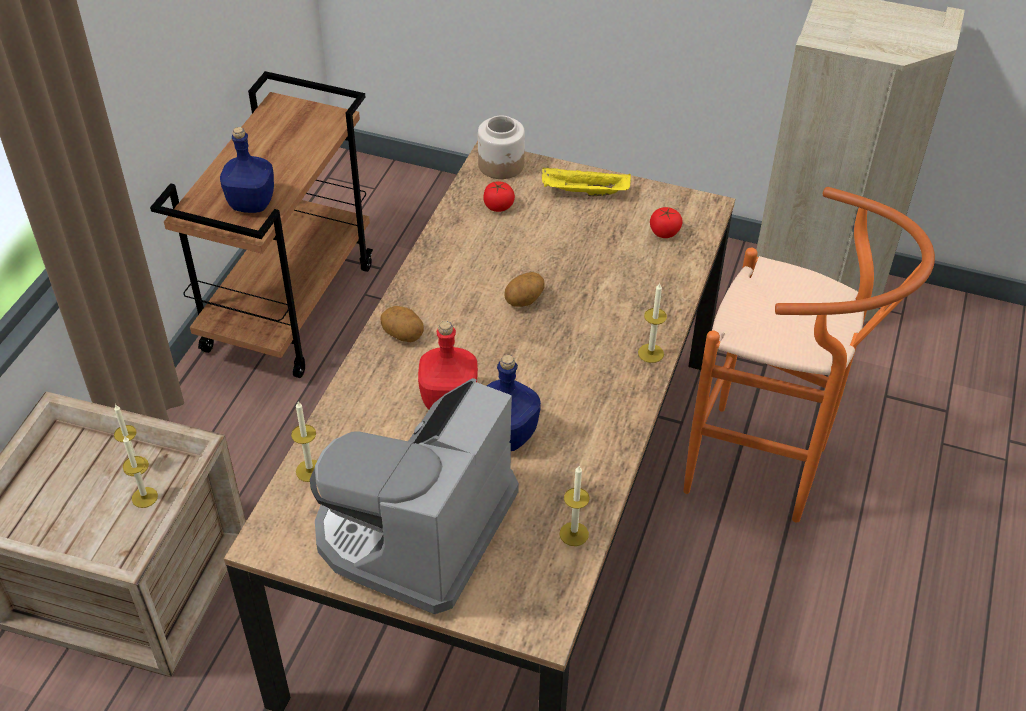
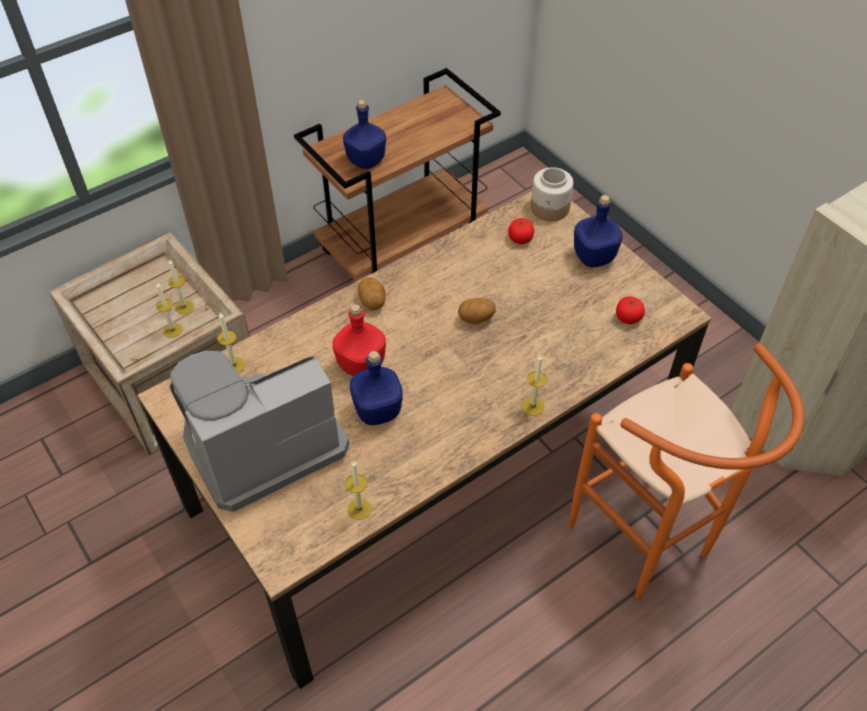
camera: 35 degrees right, 5 degrees up
yellow tray [542,167,631,196] -> blue bottle [574,195,623,267]

